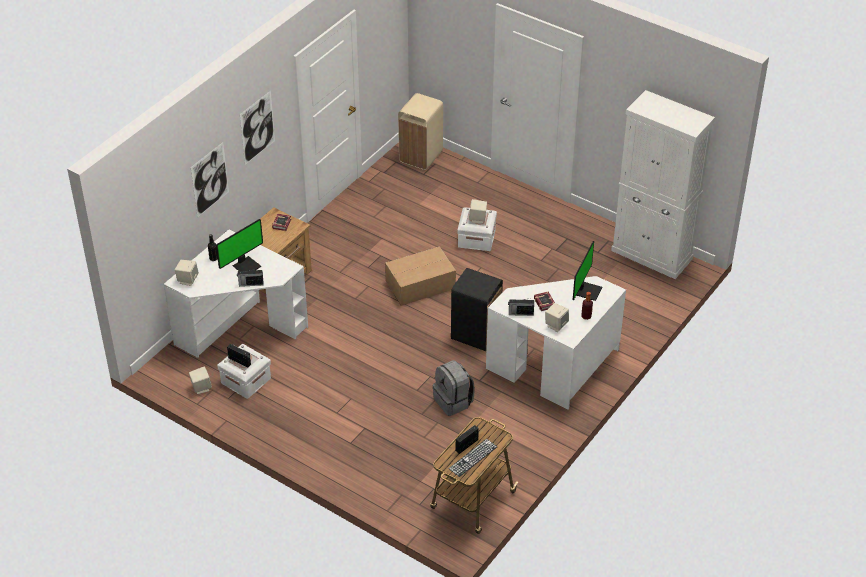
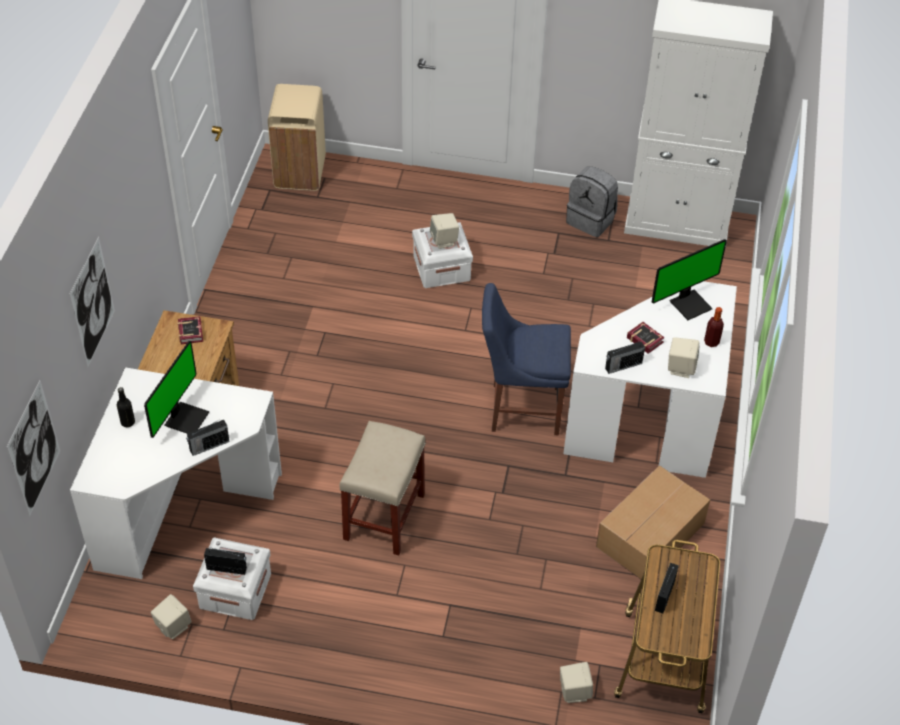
camera: 25 degrees left, 5 degrees up
beige speaker [175,260,199,286] -> beige speaker moved to [560,662,593,703]
picture [240,91,275,165] -> picture moved to [7,380,60,517]
cardboard box [385,246,456,306] -> cardboard box moved to [596,465,710,579]
grey backpack [433,360,475,416] -> grey backpack moved to [566,166,618,237]
keyboard [448,439,497,477] -> none
black trash can [451,268,503,351] -> blue chair [482,283,571,435]
monitor [573,241,602,301] -> monitor turned 60 degrees clockwise [652,239,727,320]
none -> beige stool [340,421,426,556]

